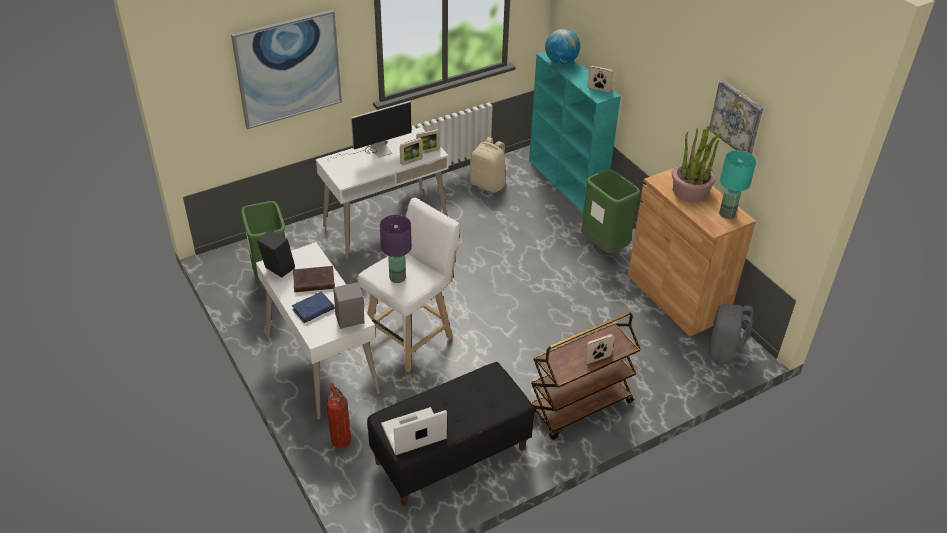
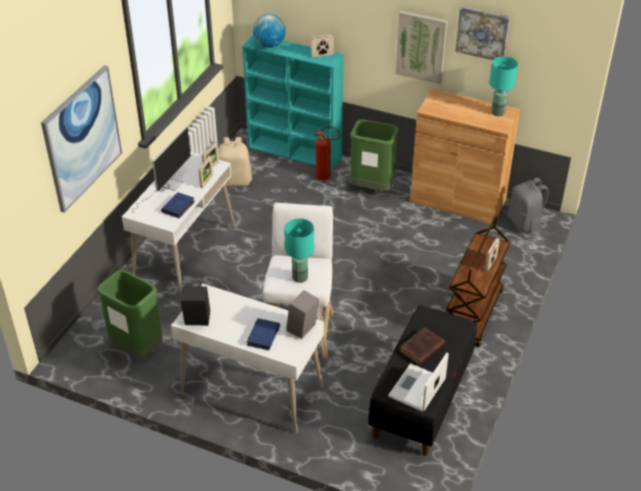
camera: 35 degrees left, 0 degrees up
brown book [293,266,335,292] -> brown book moved to [399,327,445,365]
fire extinguisher [327,382,351,448] -> fire extinguisher moved to [314,126,340,180]
purple table lamp [380,215,412,283] -> turquoise table lamp [284,218,314,283]
potted plant [672,126,721,202] -> none
none -> blue book [161,192,195,218]
none -> picture [396,11,447,84]

